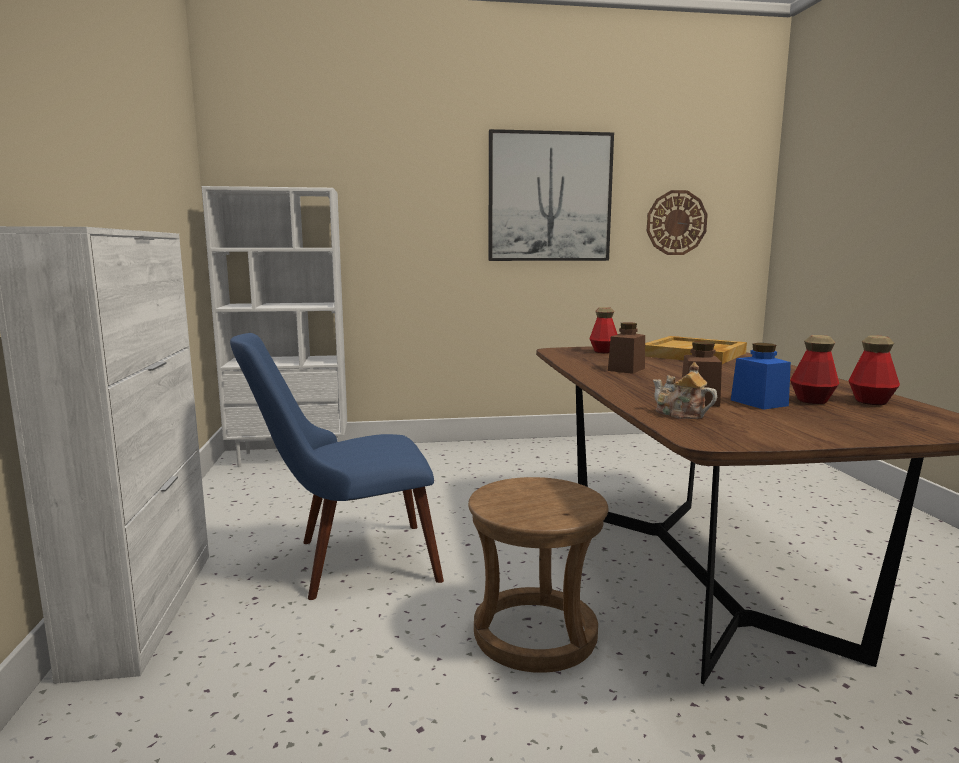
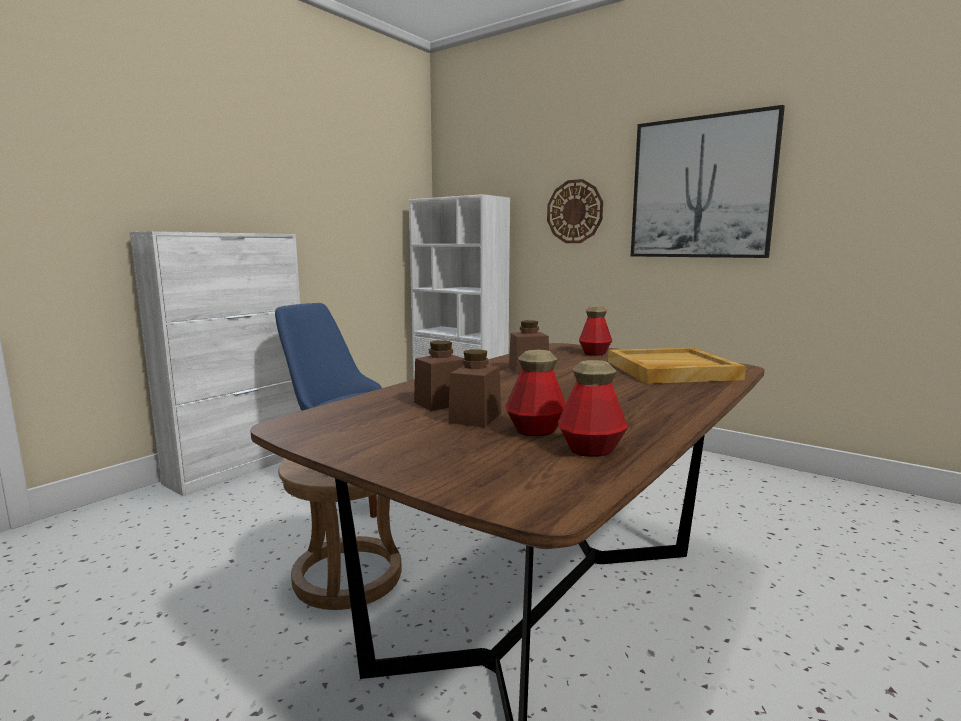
camera: 45 degrees right, 0 degrees up
wall clock [647,190,708,255] -> wall clock moved to [547,179,603,243]
teapot [653,362,717,419] -> none
blue jar [731,343,791,409] -> brown jar [448,349,501,427]

